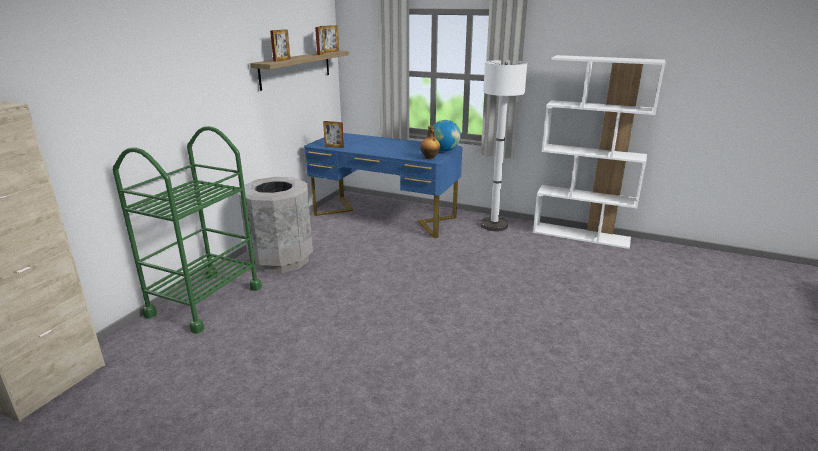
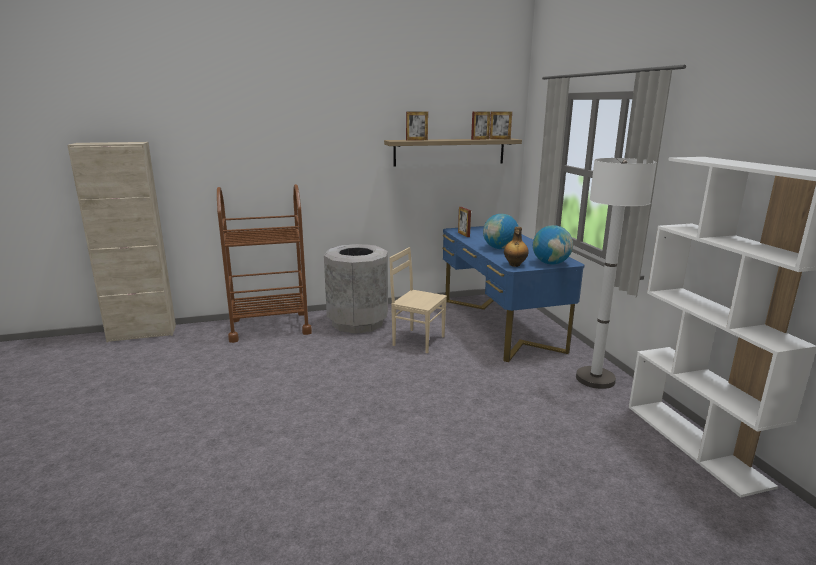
camera: 50 degrees right, 5 degrees down
green cart [113,126,262,334] -> brown cart [217,184,312,343]
none -> beige chair [389,247,447,353]
none -> globe [483,214,518,249]

